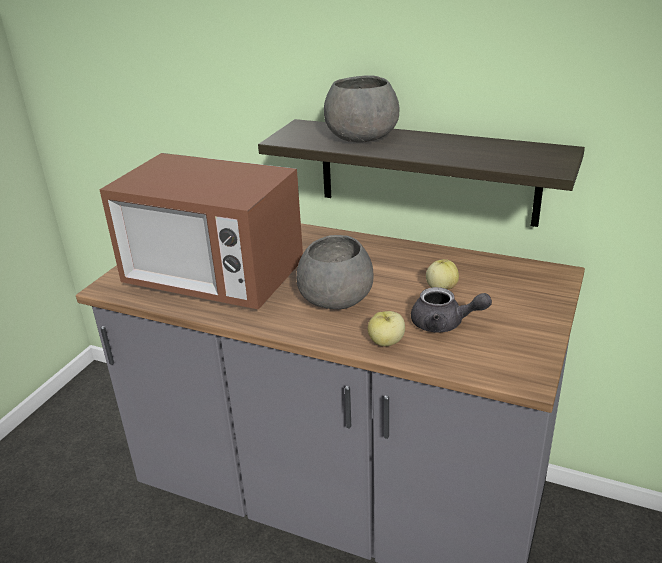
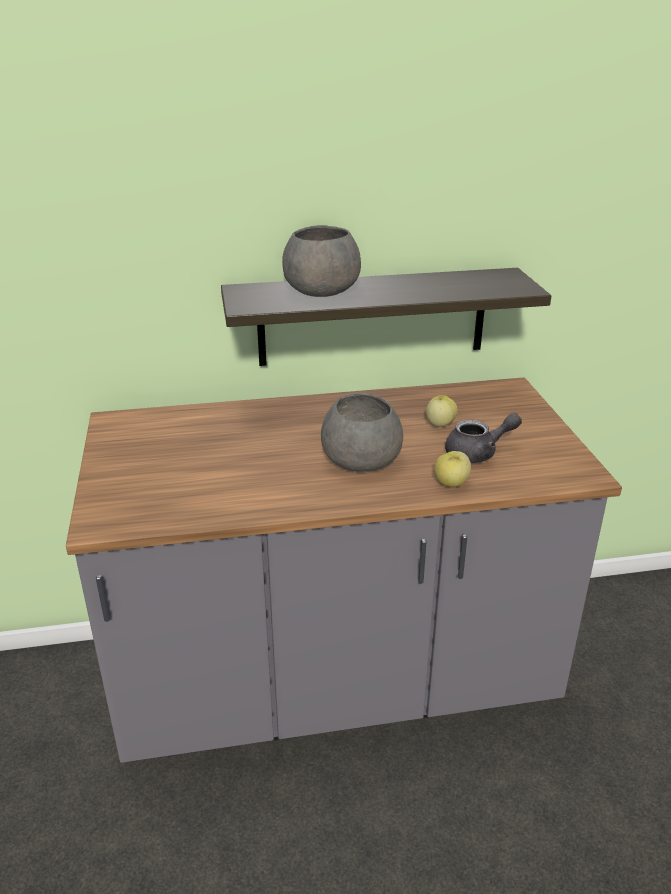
camera: 35 degrees left, 0 degrees up
microwave [99,153,303,310] -> none

